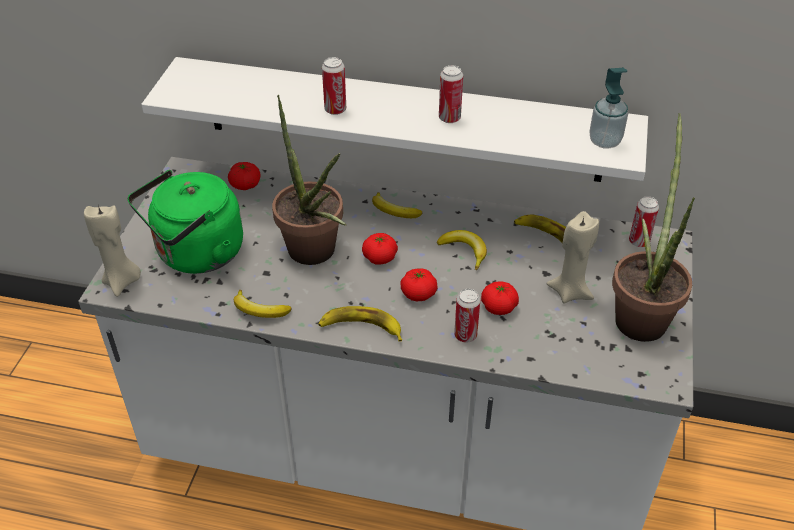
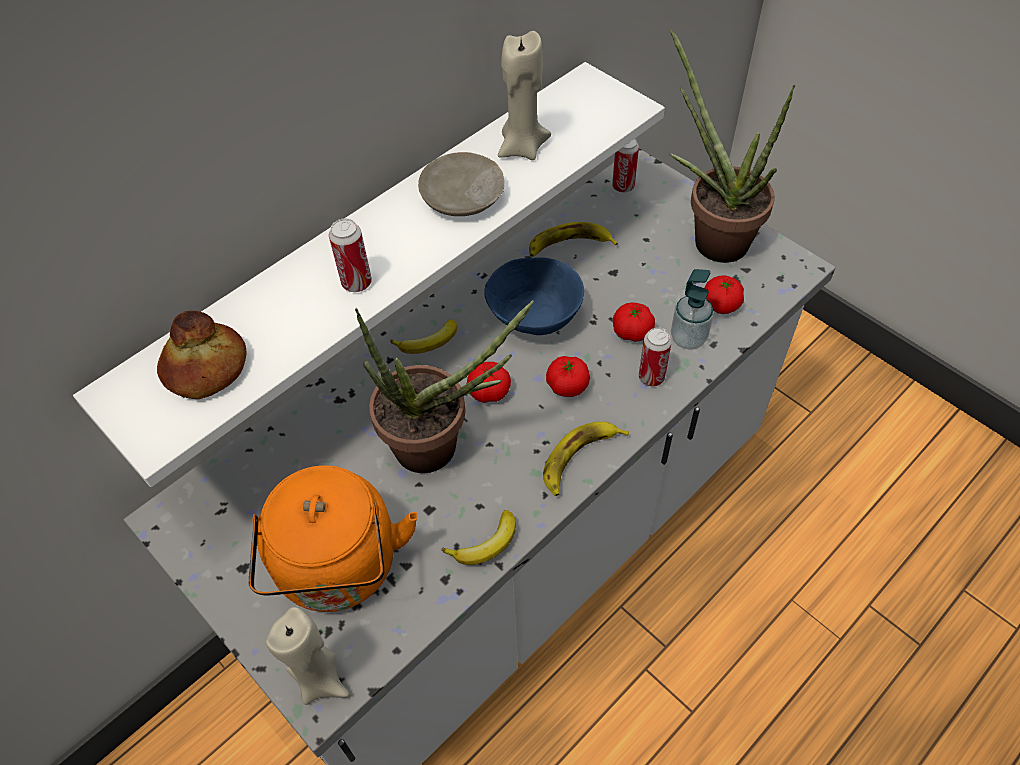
camera: 55 degrees left, 10 degrees up
green kettle [128,170,243,274] -> orange kettle [249,465,418,612]
tomato [228,162,261,190] -> tomato moved to [704,275,744,314]
banana [437,230,487,270] -> blue bowl [484,257,584,335]
can [439,65,463,123] -> beige plate [418,152,504,216]
beige candle [546,211,599,304] -> beige candle moved to [498,31,551,160]
soap dispenser [590,68,628,149] -> soap dispenser moved to [671,269,714,350]
none -> bread [157,311,246,399]

